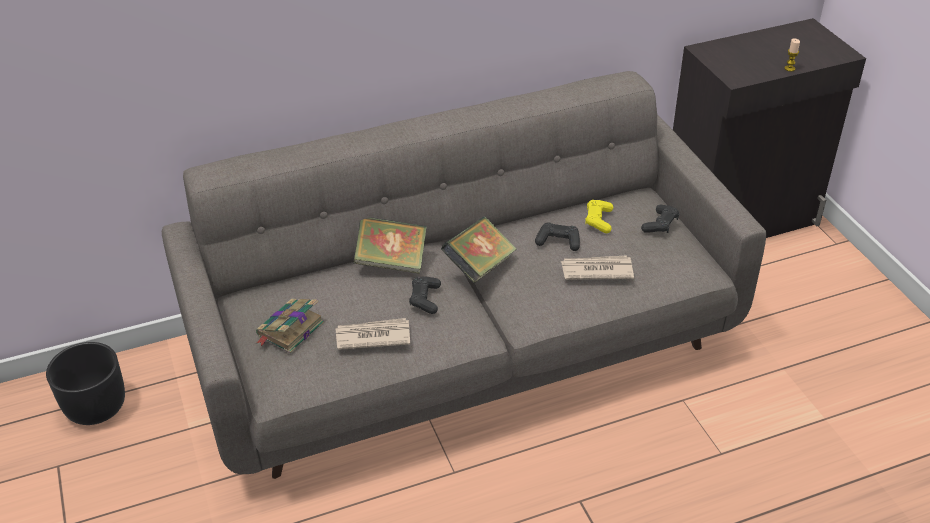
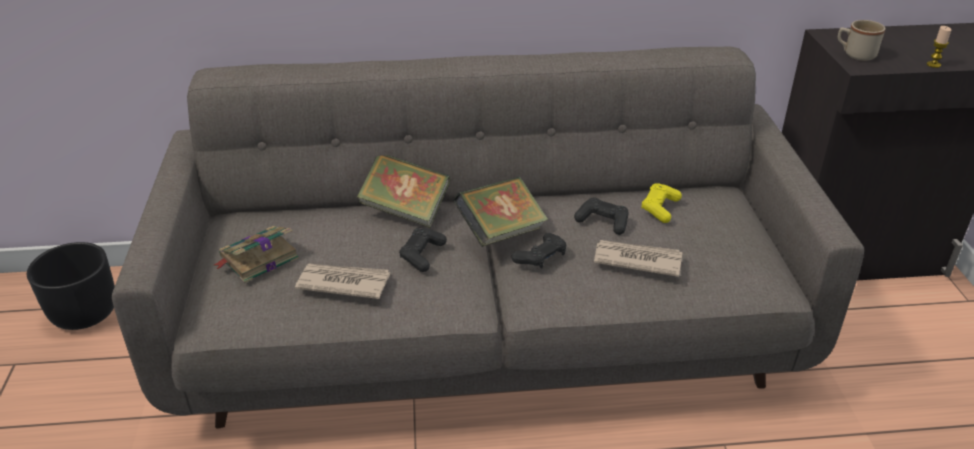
camera: 15 degrees right, 5 degrees down
black game controller [641,205,679,233] -> black game controller moved to [512,233,566,269]
none -> beige mug [838,20,886,61]

